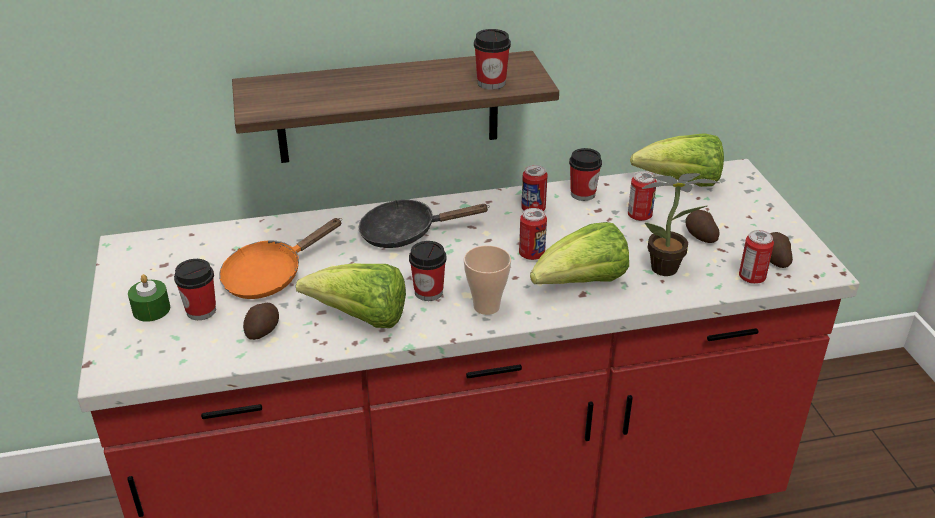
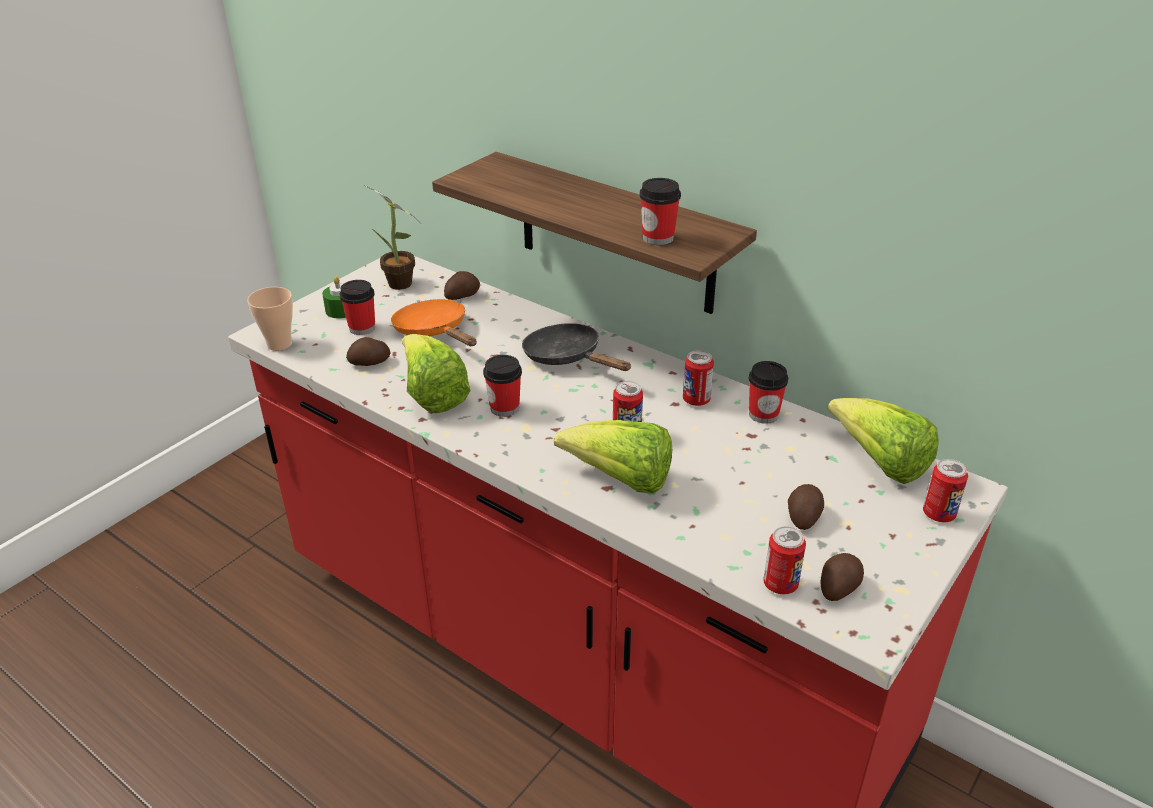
camera: 50 degrees right, 0 degrees up
orange frying pan [219,218,342,299] -> orange frying pan turned 45 degrees clockwise [391,299,477,346]
cup [464,245,511,315] -> cup moved to [247,287,293,351]
can [628,171,657,221] -> can moved to [923,459,968,522]
potted plant [642,173,719,276] -> potted plant moved to [364,185,417,290]
none -> potato [444,271,480,300]

